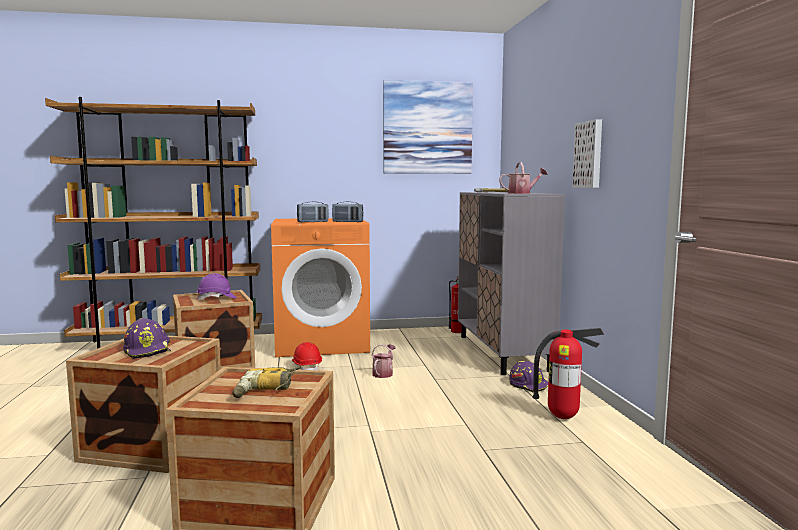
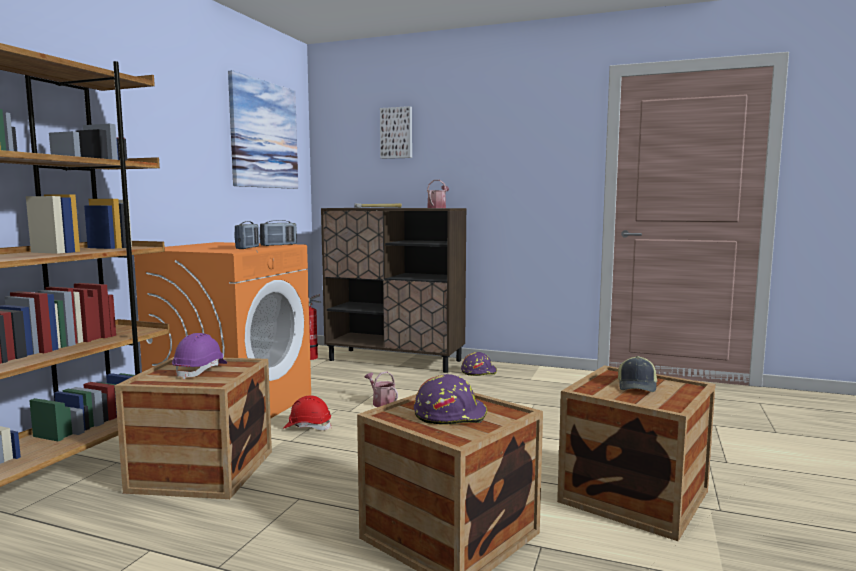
camera: 60 degrees left, 0 degrees up
power drill [232,365,301,398] -> cap [618,356,657,392]
grey cabinet [458,192,565,375] -> brown cabinet [321,208,467,373]
fire extinguisher [532,328,604,419] -> none
picture [572,119,602,188] -> picture moved to [380,106,412,159]

